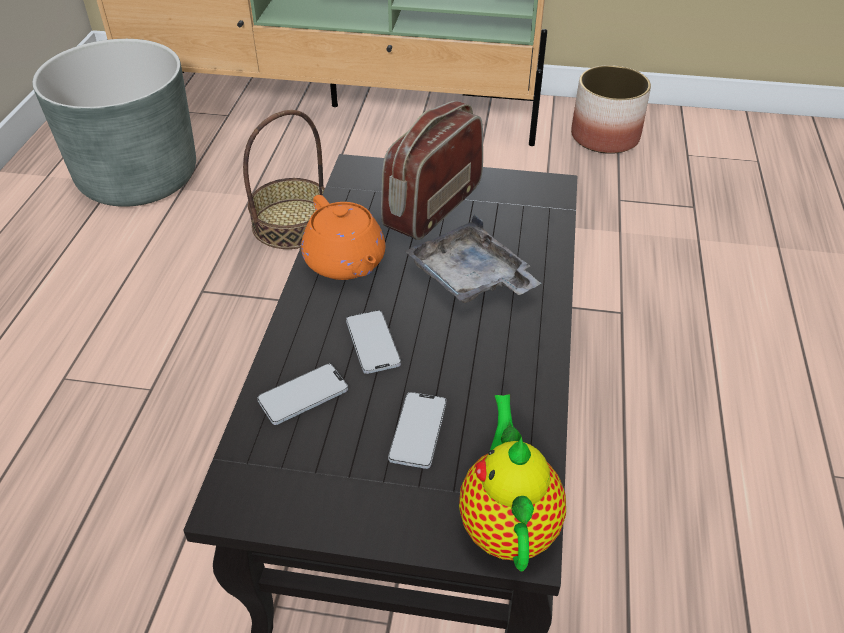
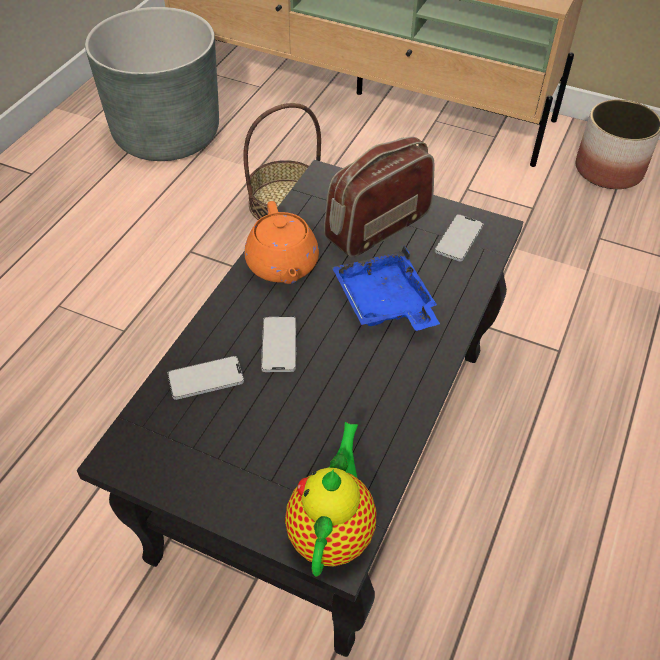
camera: 15 degrees right, 5 degrees up
phone [388,392,446,469] -> phone moved to [435,214,483,262]
grey tray [405,215,541,303] -> blue tray [332,245,440,331]

